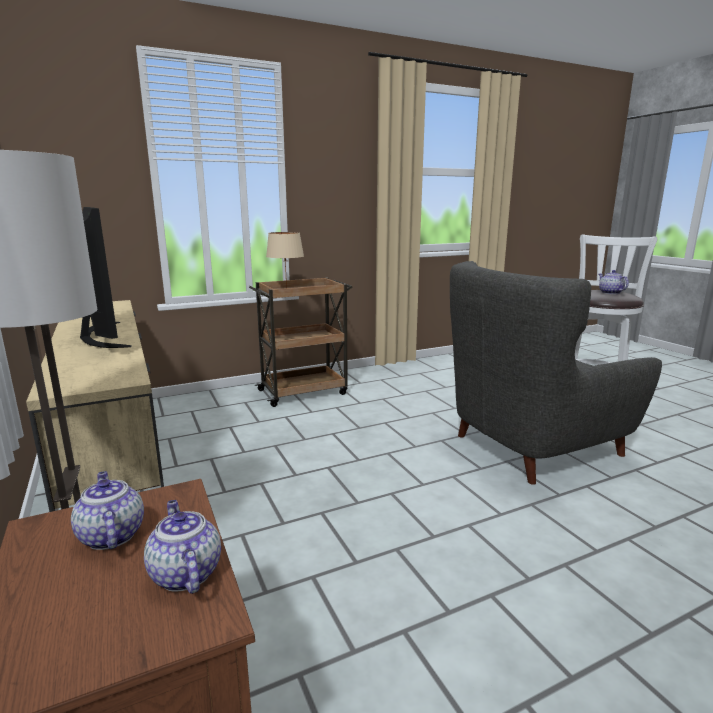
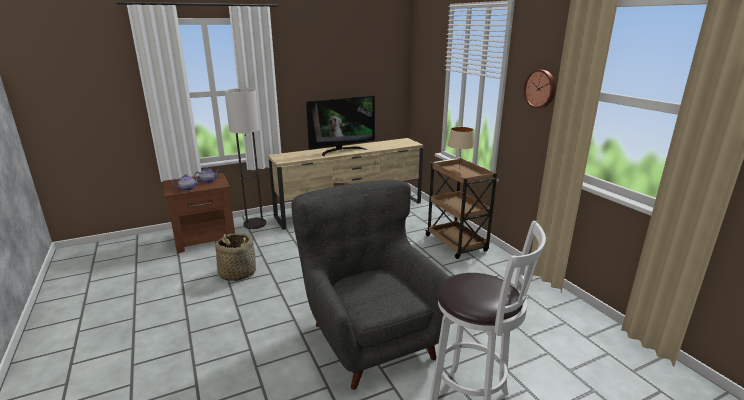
camera: 90 degrees right, 5 degrees up
teapot [599,270,629,294] -> none
none -> basket [215,233,256,281]
none -> wall clock [523,70,556,108]

